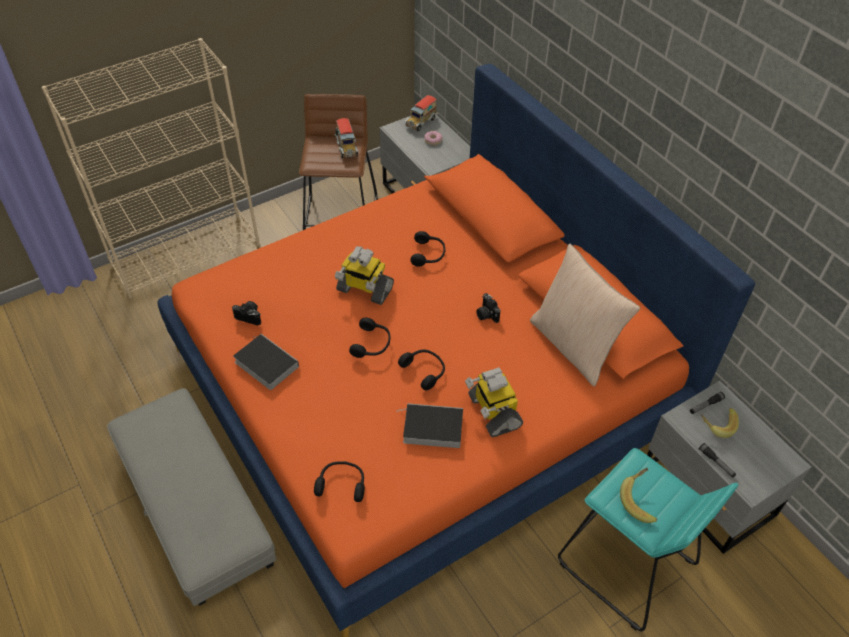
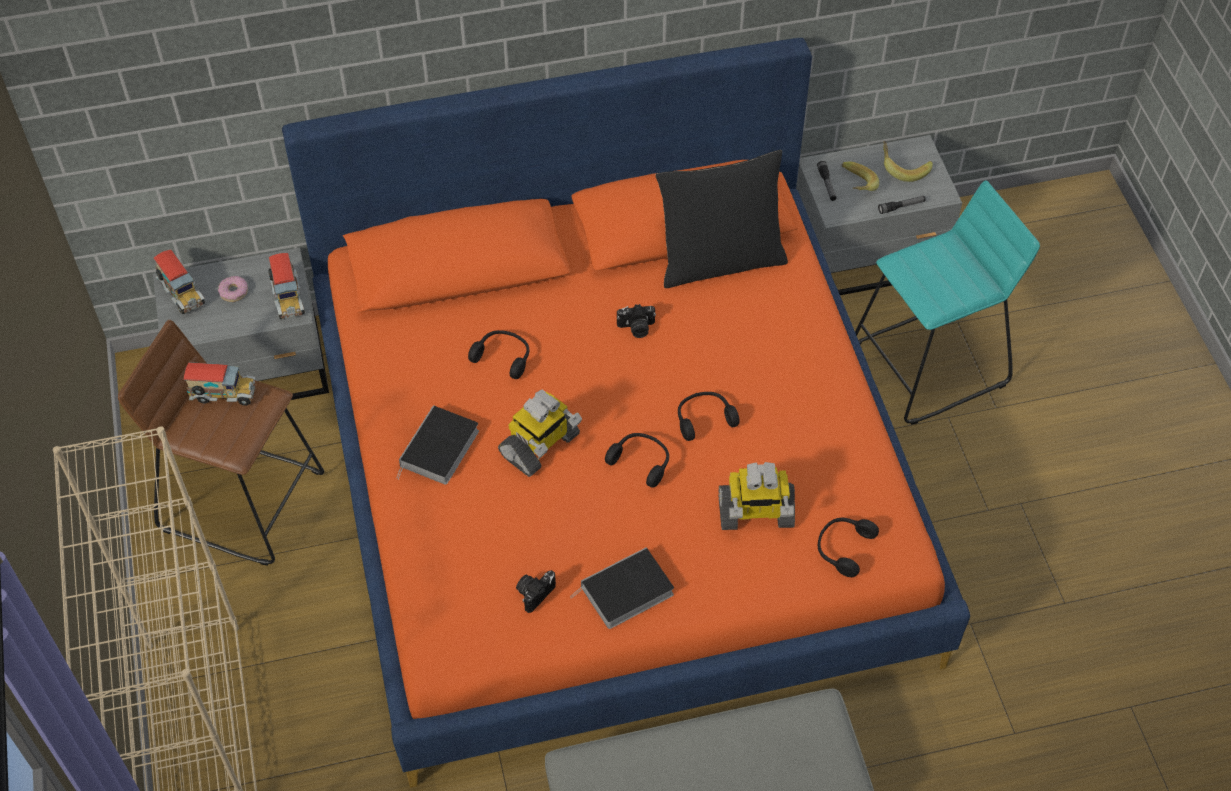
camera: 70 degrees left, 5 degrees up
book [396,403,463,448] -> book moved to [396,405,479,485]
toy robot [465,367,523,437] -> toy robot moved to [719,462,795,530]
beige pillow [530,243,640,387] -> black pillow [655,150,788,288]
banana [620,468,657,523] -> banana moved to [883,141,933,182]
none -> toy truck [268,253,305,320]

